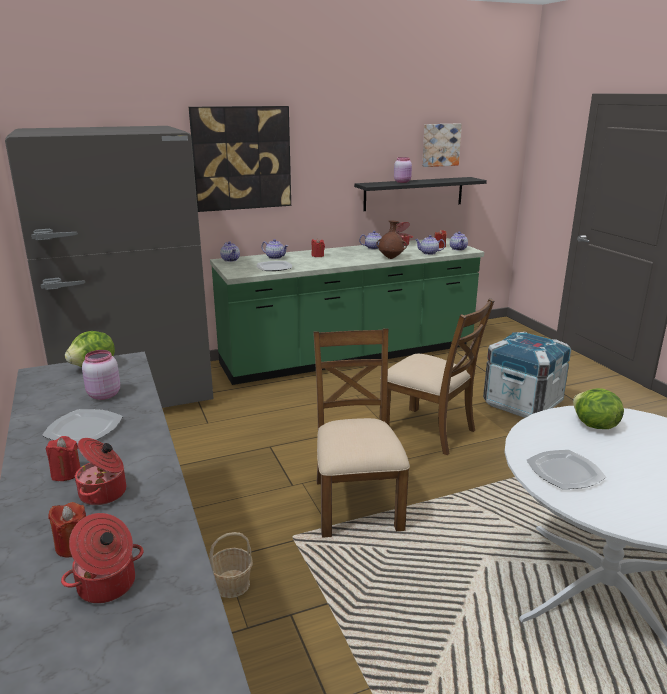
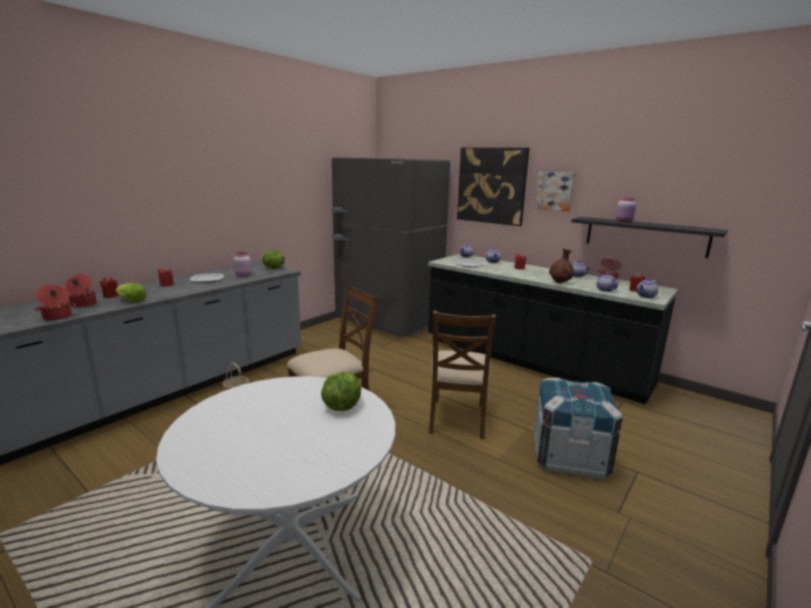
camera: 60 degrees right, 5 degrees down
cooking pot [74,438,126,505] -> cooking pot moved to [34,285,76,321]
green counter [210,237,484,385] -> black counter [428,254,678,404]
picture [422,124,462,167] -> picture moved to [534,172,575,211]
plate [527,450,606,489] -> none
none -> lettuce [116,283,146,302]

